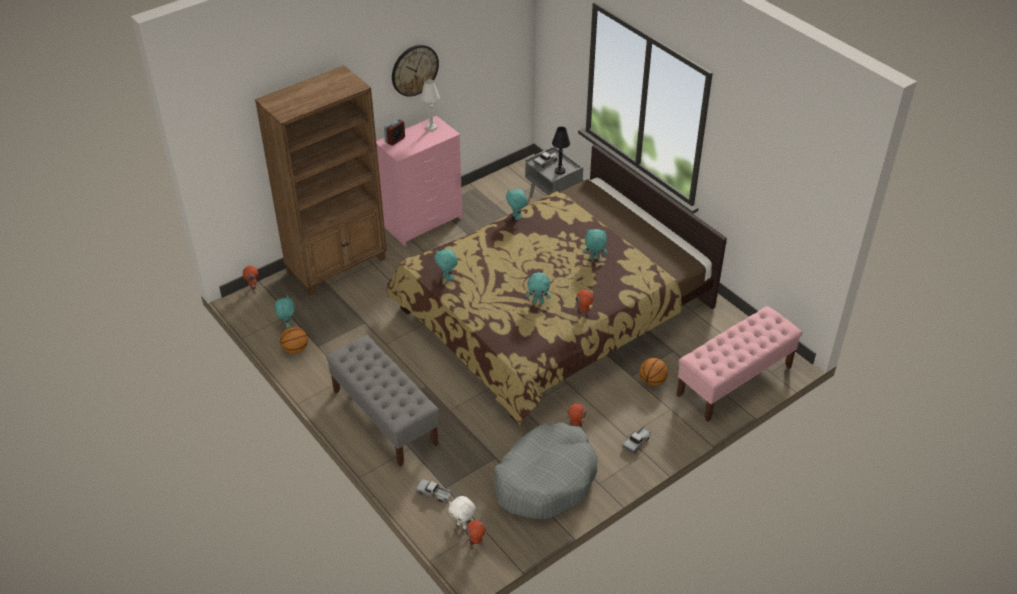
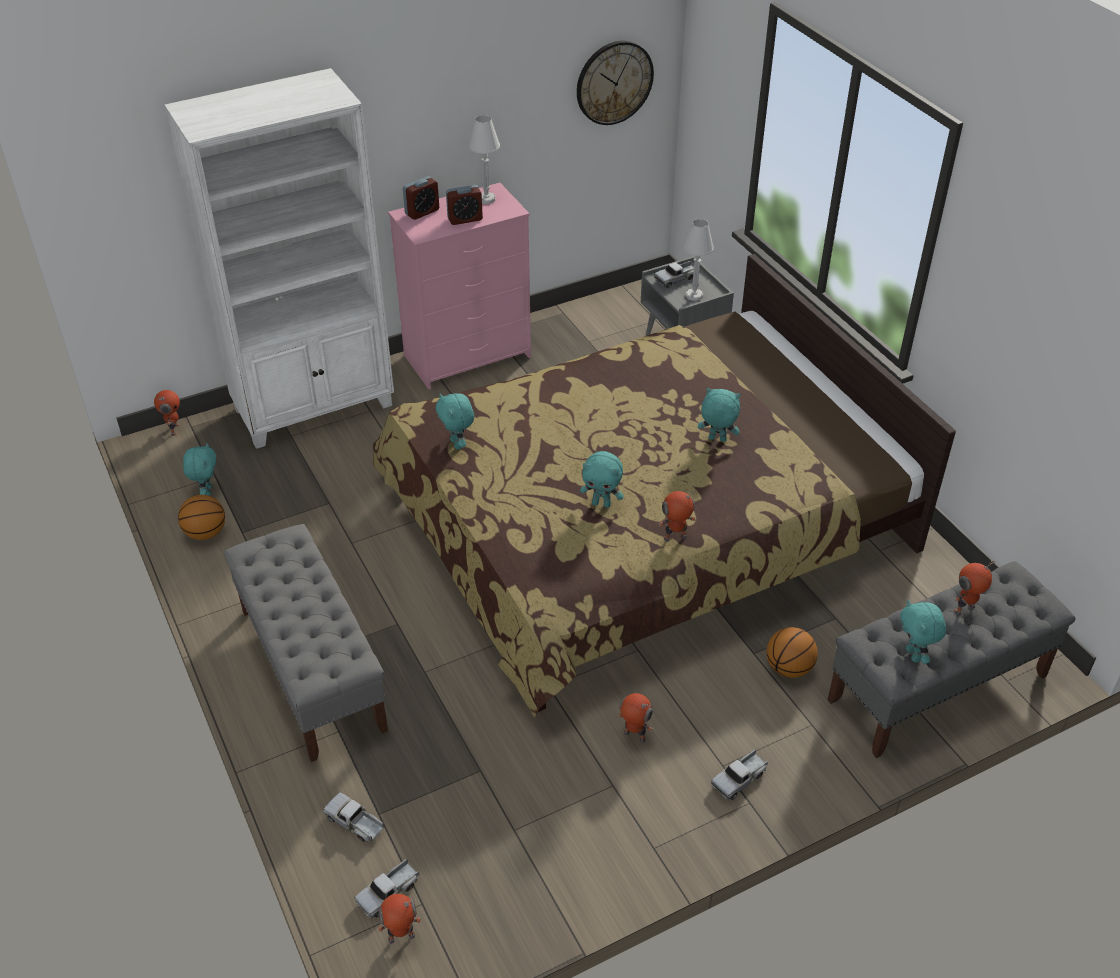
camera: 10 degrees right, 0 degrees up
brown bookcase [255,65,387,295] -> white bookcase [165,68,394,449]
wall clock [392,45,439,97] -> wall clock moved to [577,41,654,125]
white plush toy [448,496,476,529] -> toy truck [355,859,419,918]
grey dog bed [494,422,598,519] -> none
turquoise plush toy [506,189,527,220] -> turquoise plush toy moved to [900,600,946,664]
black table lamp [552,127,570,175] -> white table lamp [683,219,714,301]
pink bench [677,306,802,422] -> grey bench [828,561,1075,758]
none -> alarm clock [446,185,483,225]
none -> toy robot [954,560,995,615]

